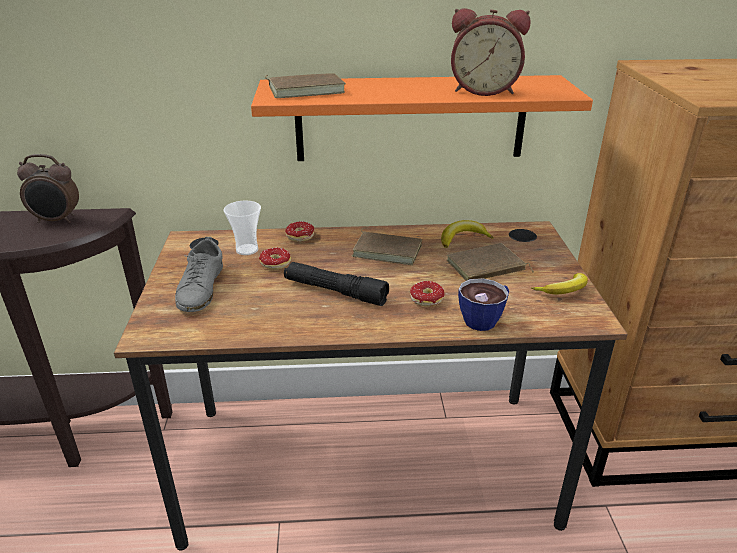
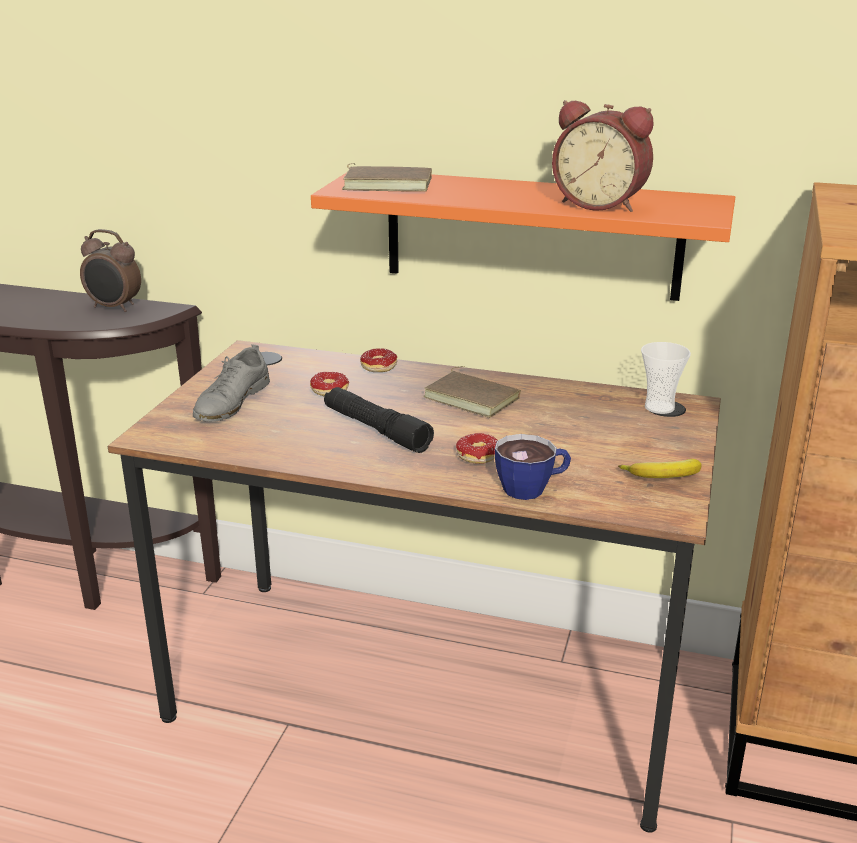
camera: 20 degrees right, 5 degrees down
cup [223,201,261,255] -> cup moved to [641,342,691,414]
banana [441,220,494,248] -> none
brown book [447,243,534,281] -> none

